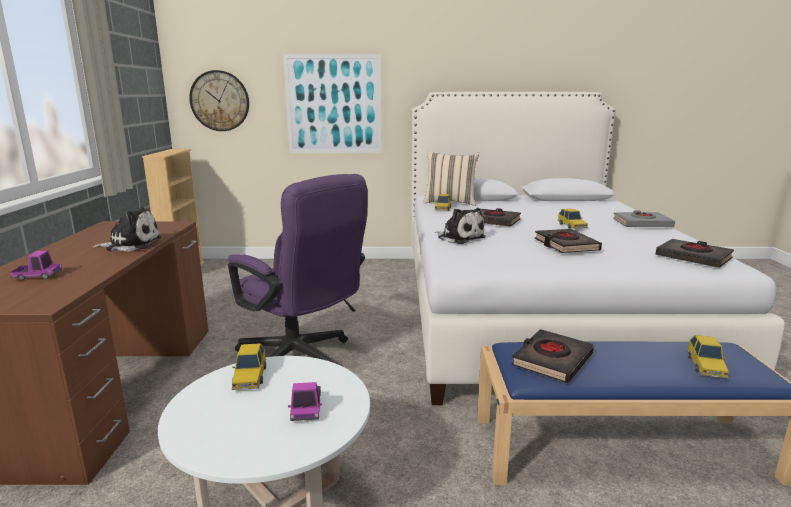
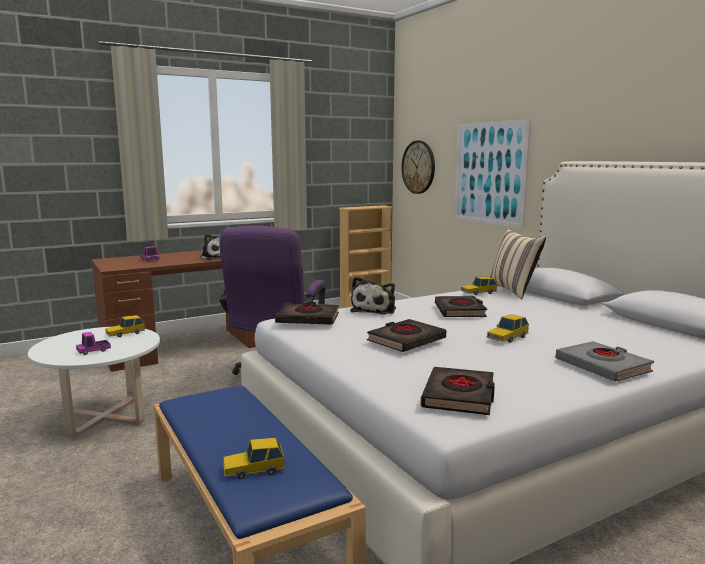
camera: 60 degrees right, 5 degrees down
black book [511,329,594,383] -> black book moved to [275,302,339,325]

